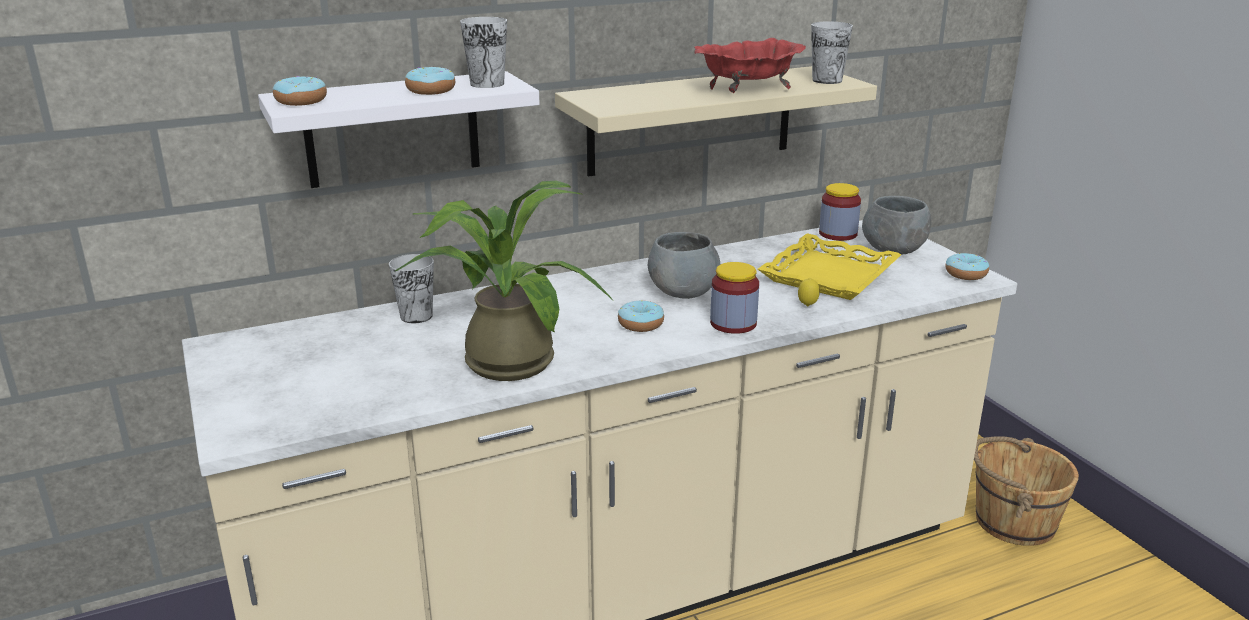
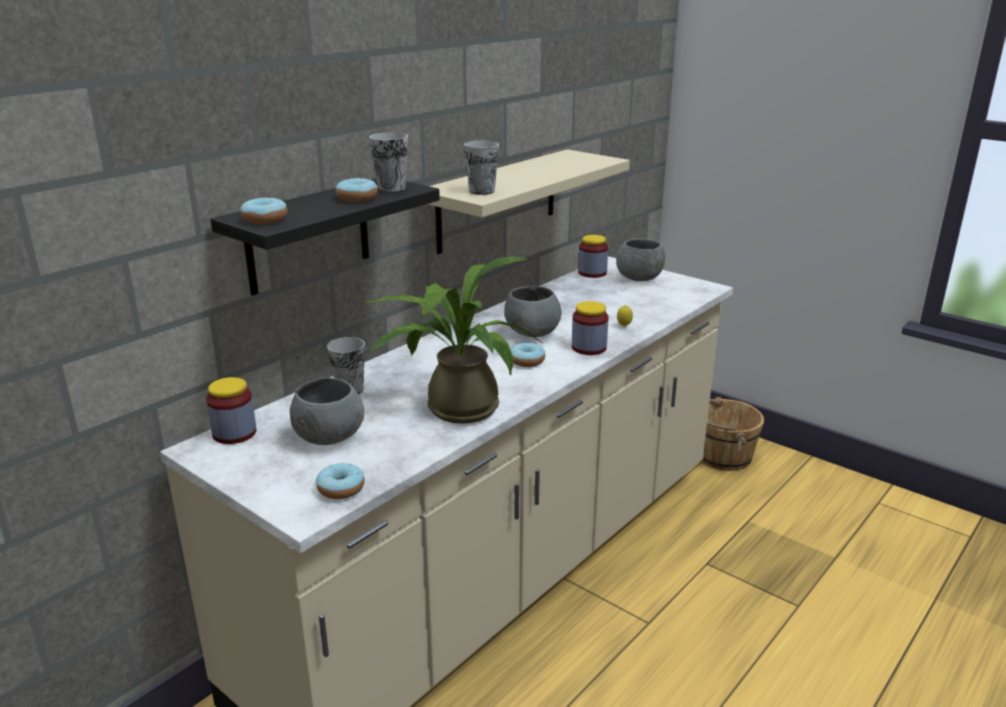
camera: 25 degrees left, 0 degrees up
white shelf [258,71,540,188] -> black shelf [211,178,440,296]
red bowl [694,38,806,93] -> none
yellow tray [758,233,901,300] -> none
cup [811,21,853,84] -> cup moved to [464,141,499,195]
donut [946,253,989,280] -> donut moved to [316,463,365,499]
none -> jar [206,377,256,444]
none -> grey bowl [290,377,364,445]

